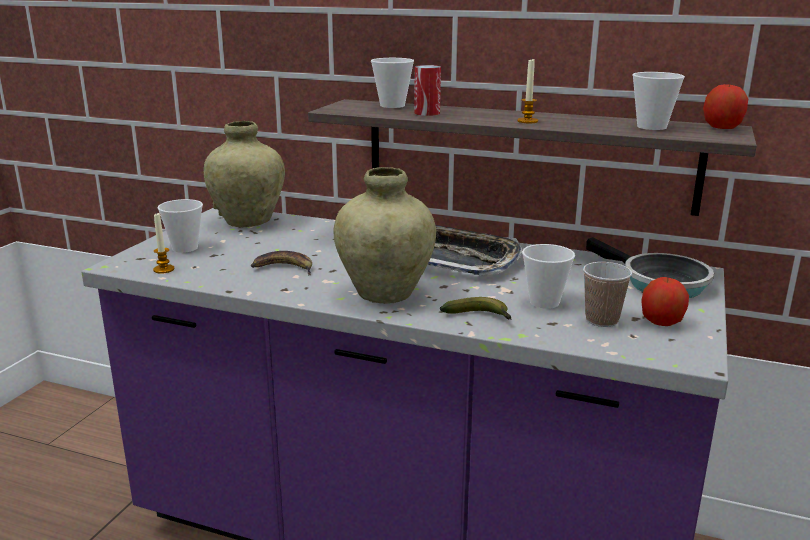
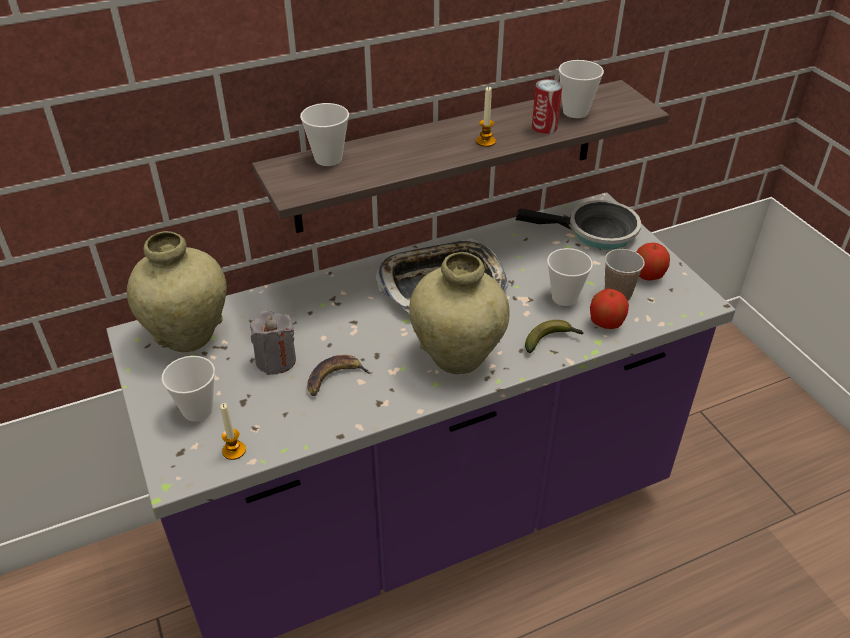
camera: 45 degrees left, 20 degrees up
can [414,65,441,116] -> can moved to [532,79,562,134]
apple [703,82,748,129] -> apple moved to [590,289,629,329]
none -> grey candle [250,311,296,375]

